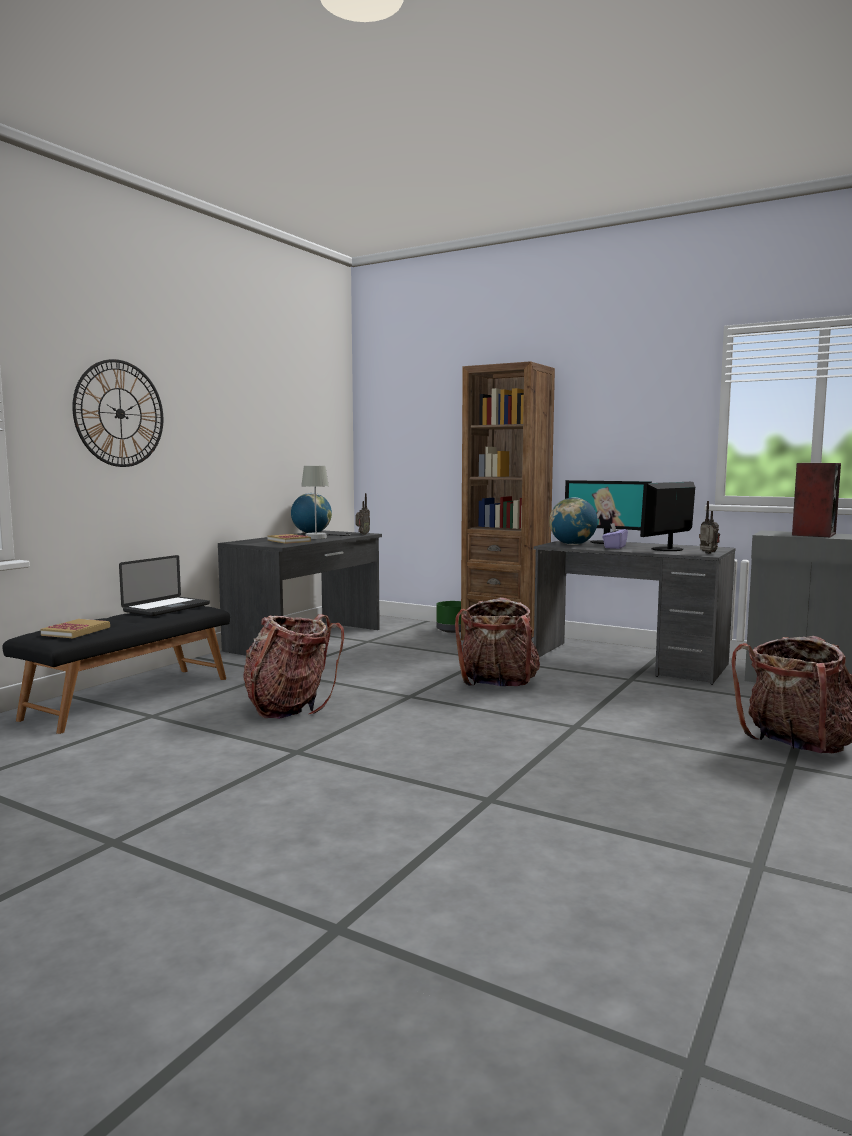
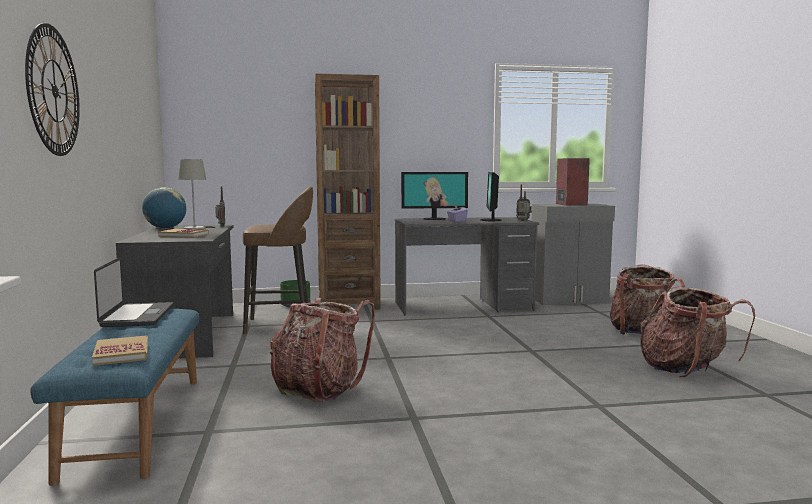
camera: 40 degrees left, 0 degrees up
black bench [2,606,230,734] -> blue bench [30,309,199,486]
backpack [455,597,540,686] -> backpack moved to [640,286,755,377]
globe [549,497,598,545] -> none
none -> brown stool [243,186,313,335]

